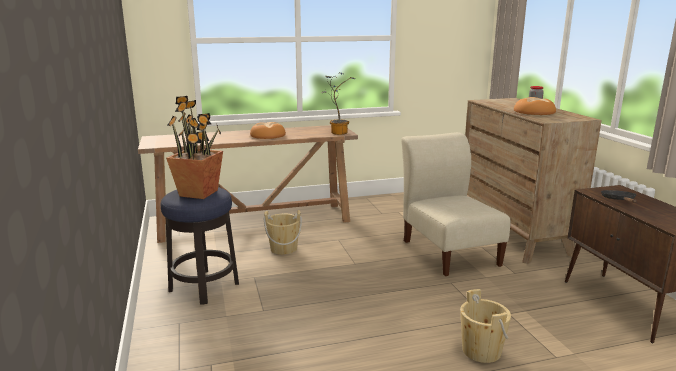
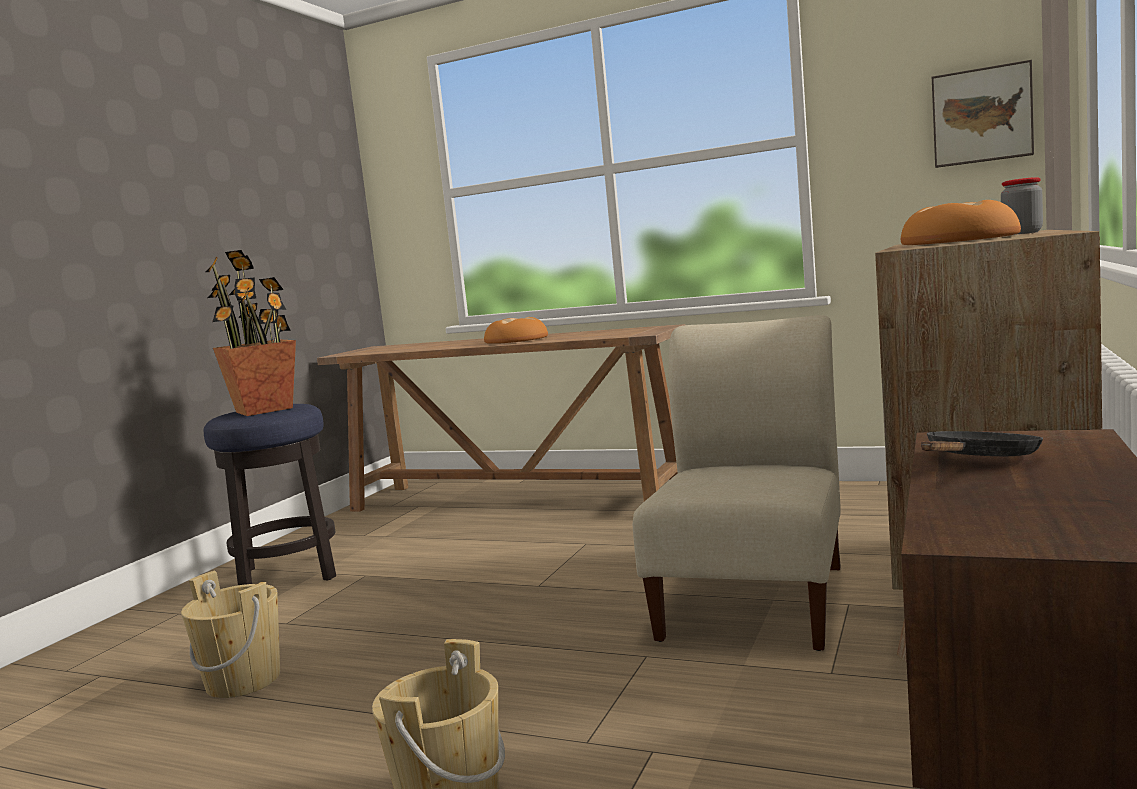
camera: 40 degrees right, 10 degrees down
beige bucket [264,210,302,255] -> beige bucket moved to [181,571,280,698]
potted plant [322,73,355,135] -> none
none -> picture [932,60,1034,168]

